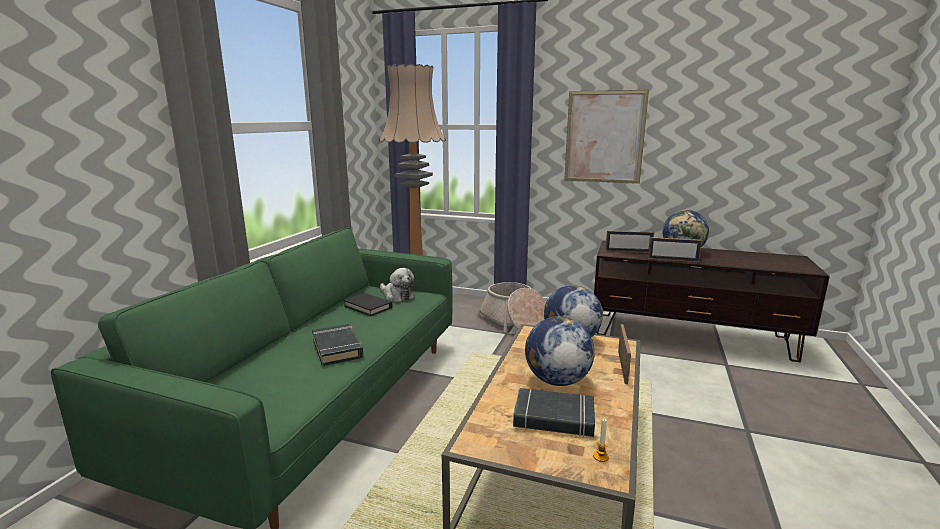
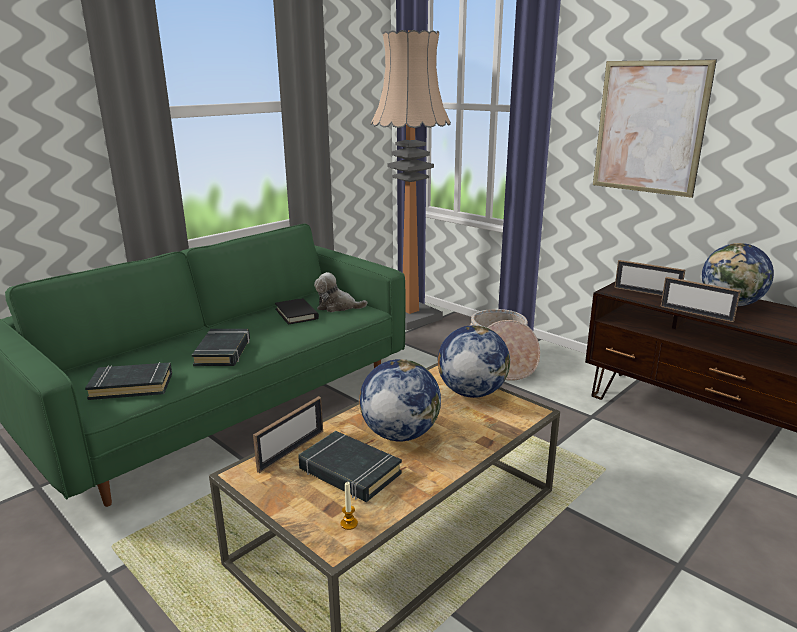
camera: 25 degrees right, 5 degrees up
plush toy [380,268,414,302] -> plush toy turned 120 degrees clockwise [314,272,367,312]
picture frame [618,324,631,384] -> picture frame moved to [253,396,323,473]
none -> black book [85,362,172,400]

